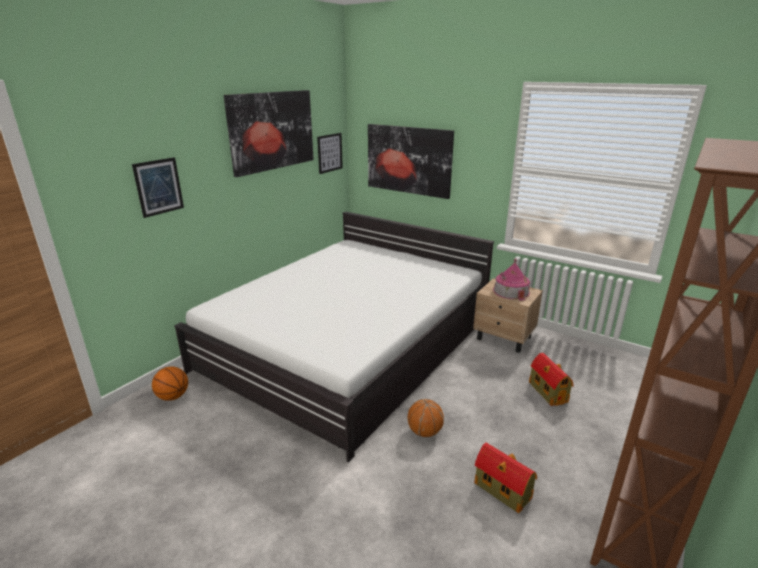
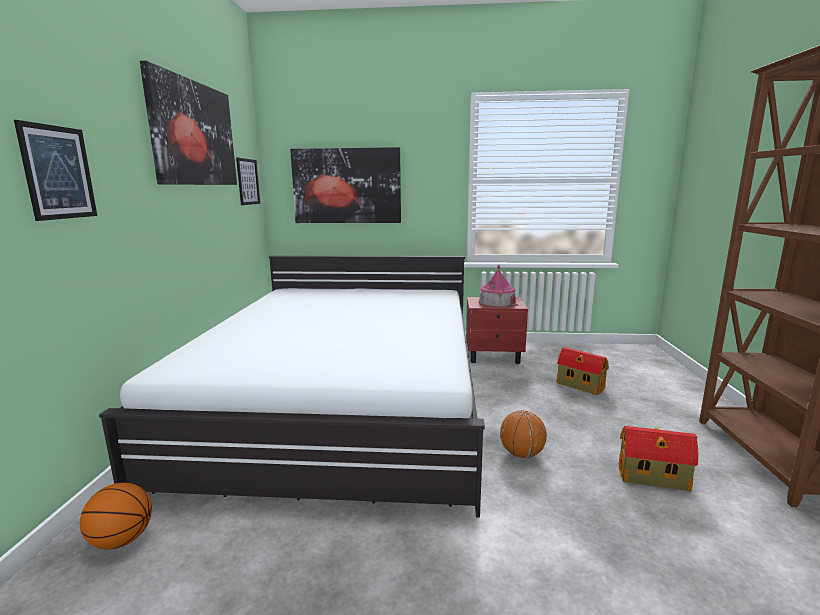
camera: 30 degrees left, 10 degrees down
beige nightstand [473,278,543,353] -> red nightstand [466,297,528,364]

